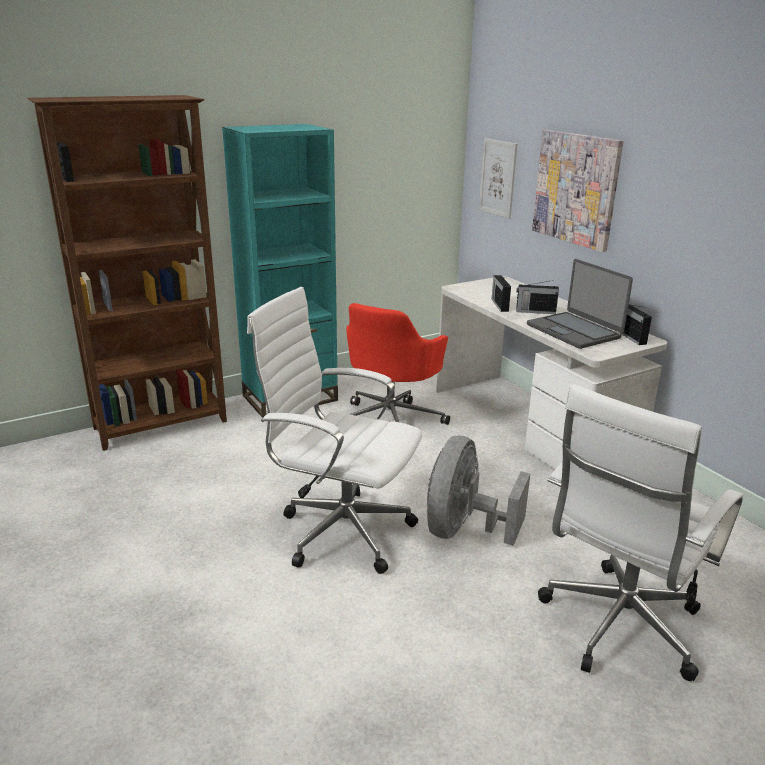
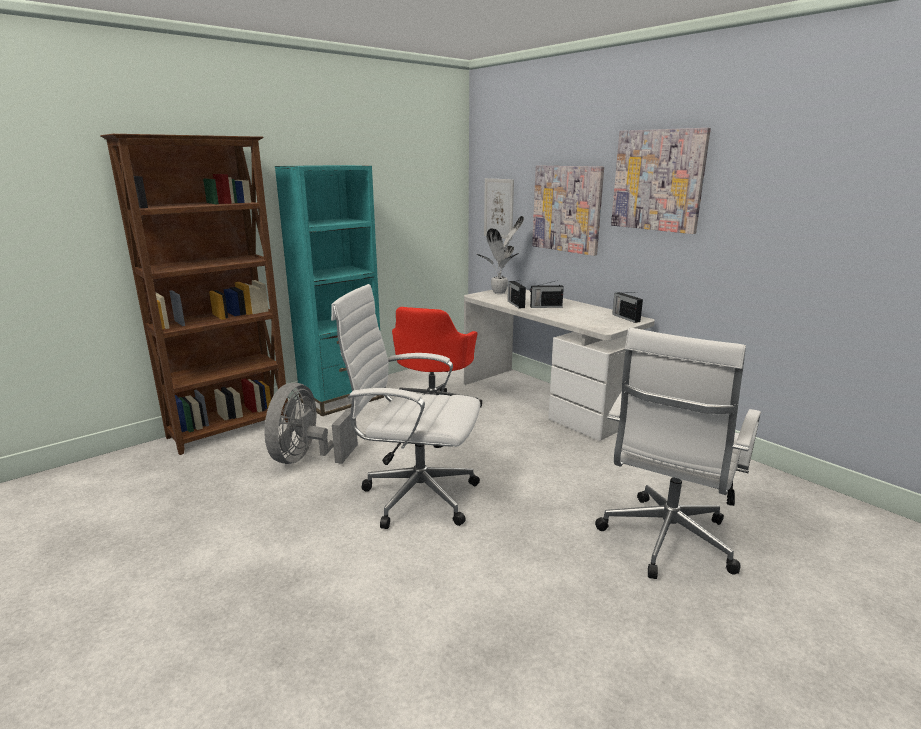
camera: 10 degrees left, 5 degrees down
grey fan [427,436,530,546] -> grey fan moved to [264,383,358,464]
laptop [527,259,633,349] -> none
none -> potted plant [477,216,524,294]
none -> picture [611,128,711,234]

